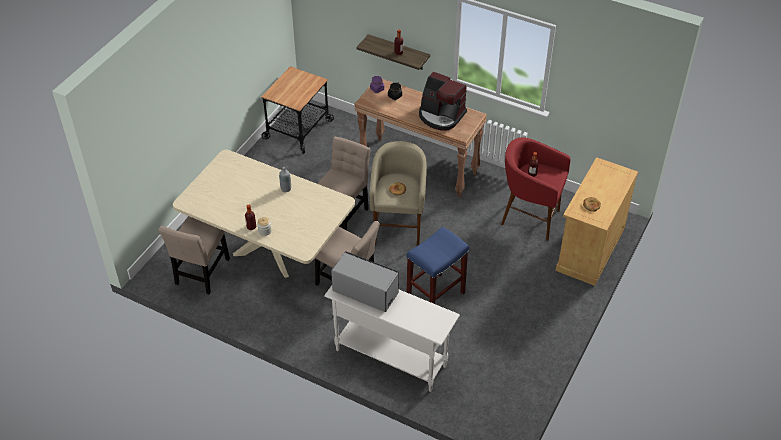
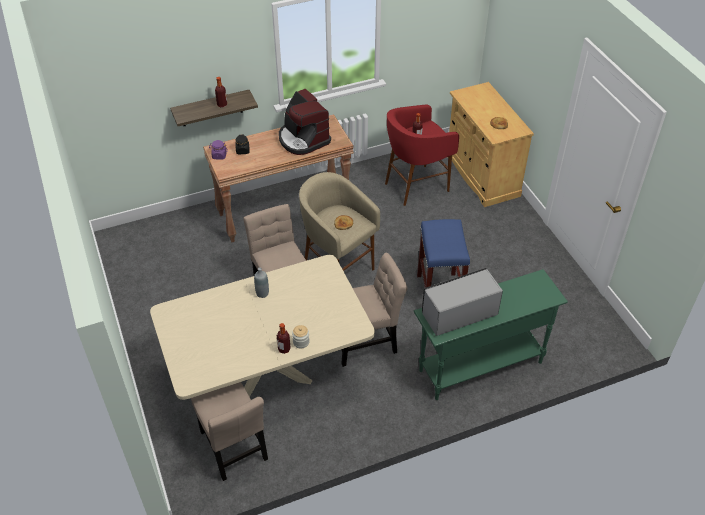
camera: 50 degrees left, 0 degrees up
cart [261,66,334,154] -> none
white console table [324,286,460,392] -> green console table [414,269,568,400]
coffee machine [419,72,467,131] -> coffee machine turned 75 degrees clockwise [279,89,331,155]

